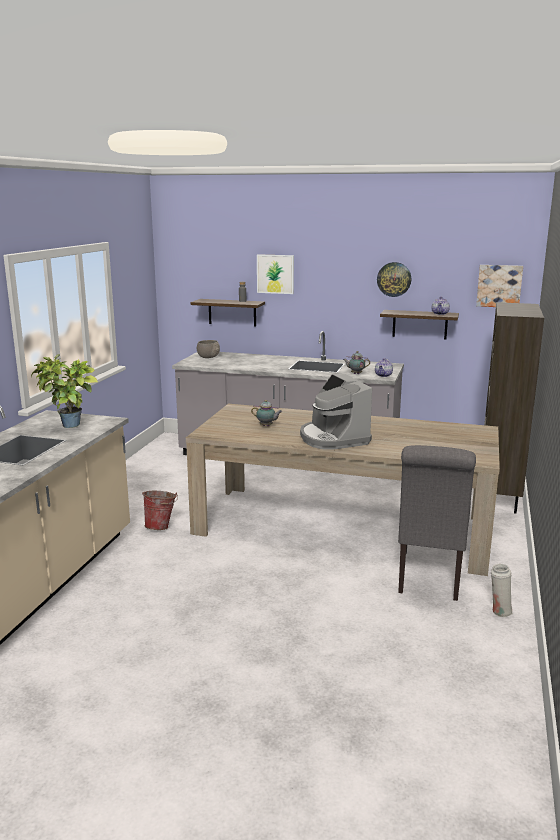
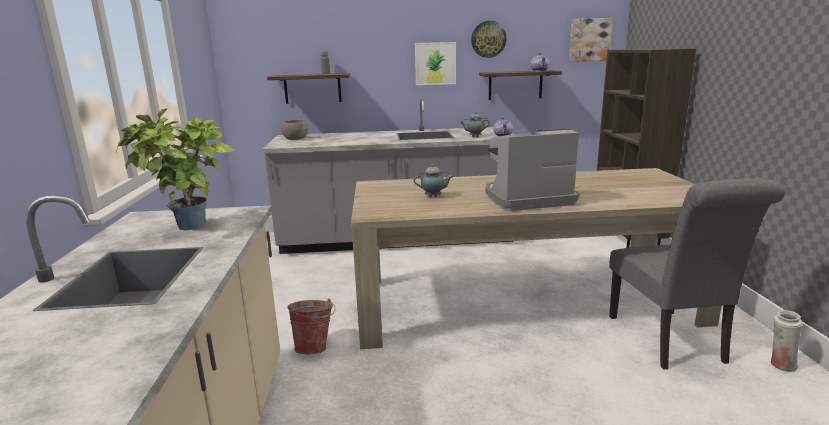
camera: 20 degrees left, 0 degrees up
picture [257,254,294,294] -> picture moved to [415,42,456,85]
coffee machine [300,374,372,450] -> coffee machine turned 120 degrees clockwise [485,128,580,211]

